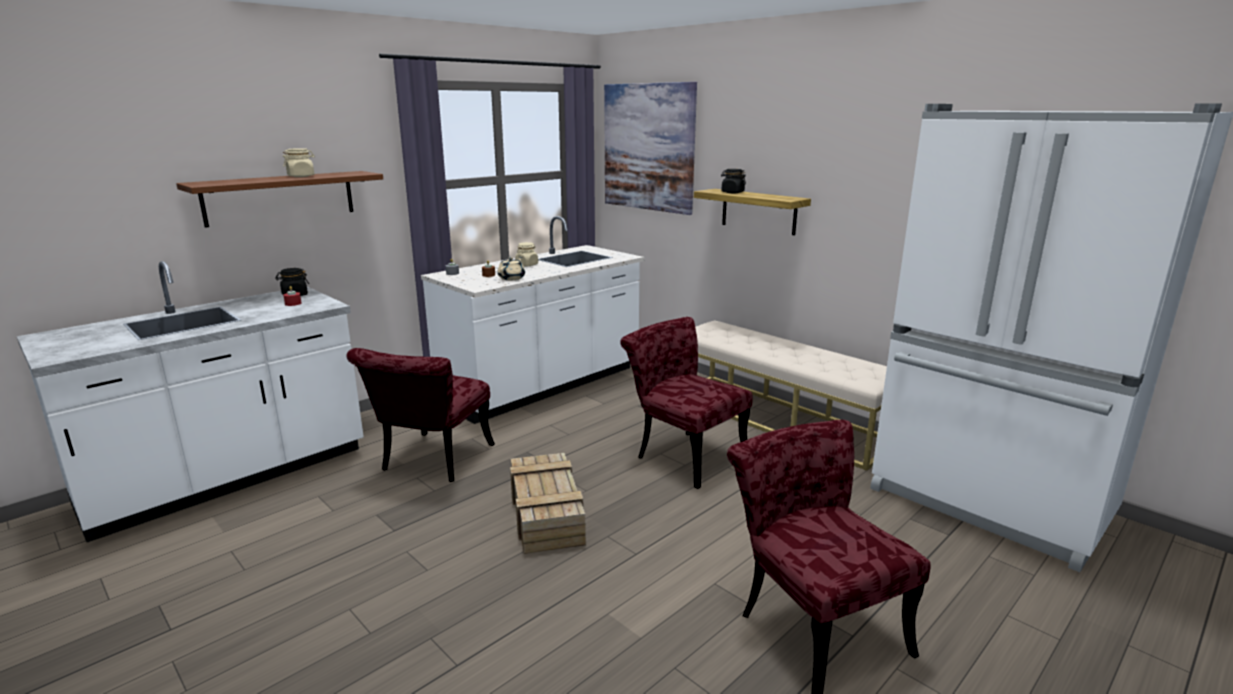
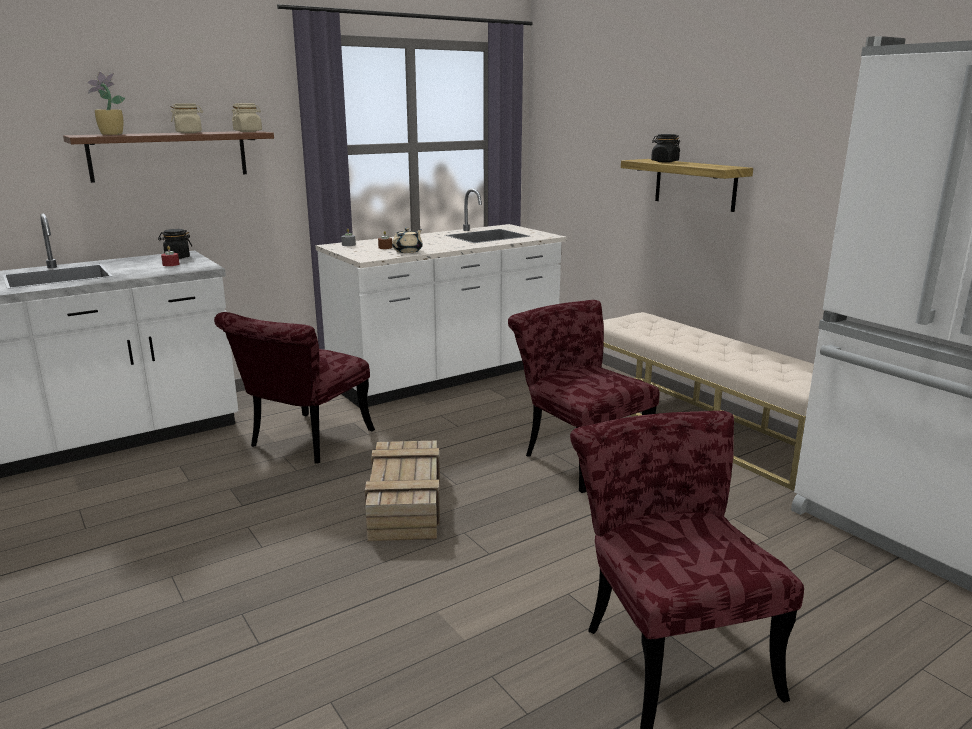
camera: 10 degrees right, 0 degrees up
beige jar [515,242,538,266] -> beige jar moved to [232,103,262,132]
picture [604,82,697,215] -> none
none -> potted plant [87,72,125,135]

